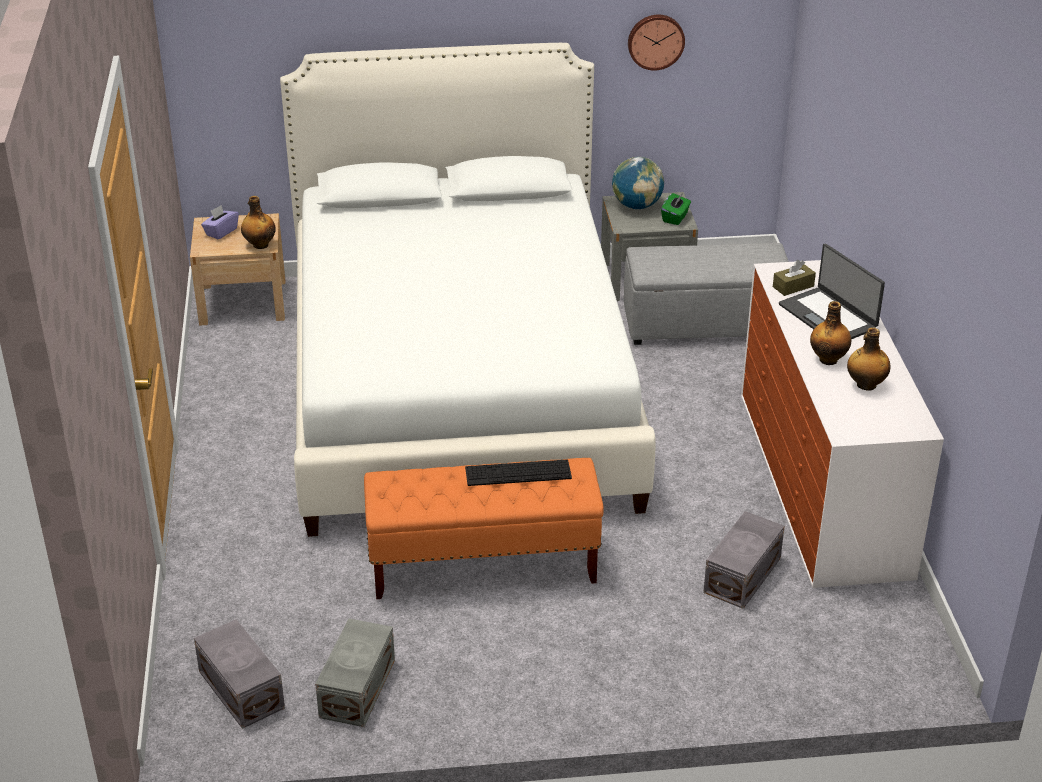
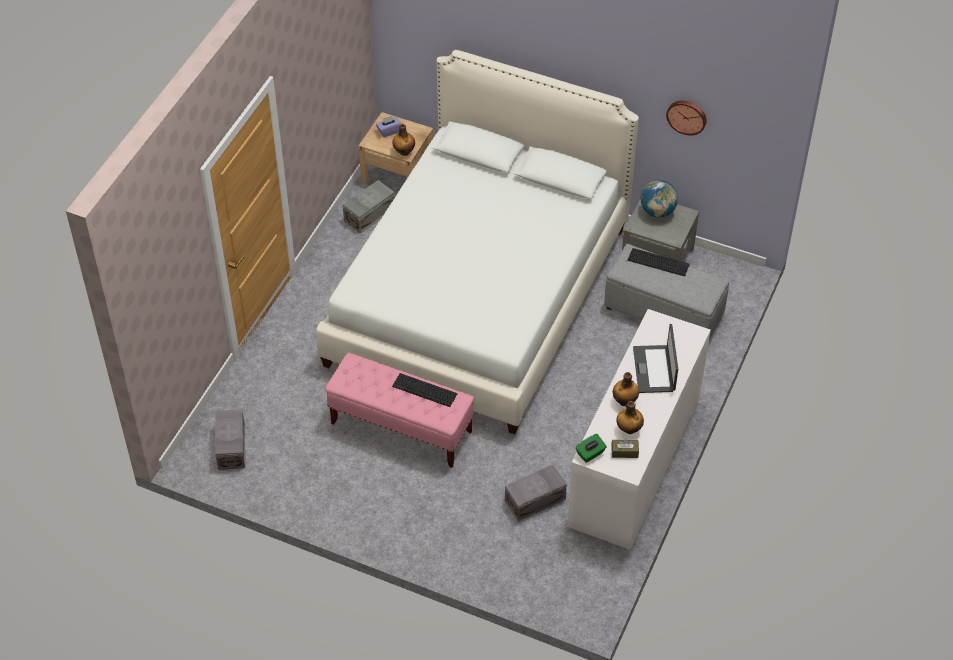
camera: 30 degrees right, 15 degrees up
grey storage box [315,618,395,727] -> grey storage box moved to [343,180,395,234]
orange bench [364,458,604,599] -> pink bench [326,353,474,468]
green tissue box [661,193,691,225] -> green tissue box moved to [576,434,607,463]
brown tissue box [773,260,816,296] -> brown tissue box moved to [611,440,639,458]
none -> keyboard [627,248,690,277]

